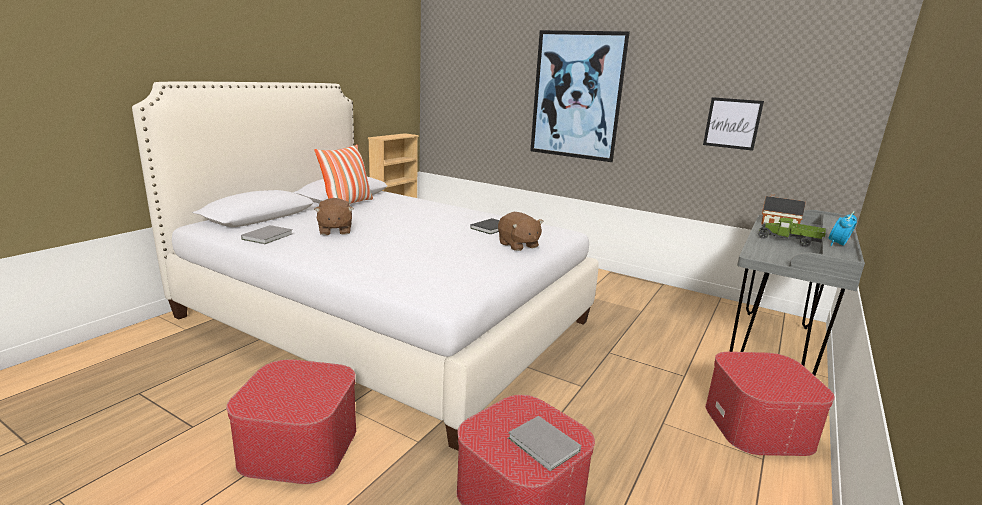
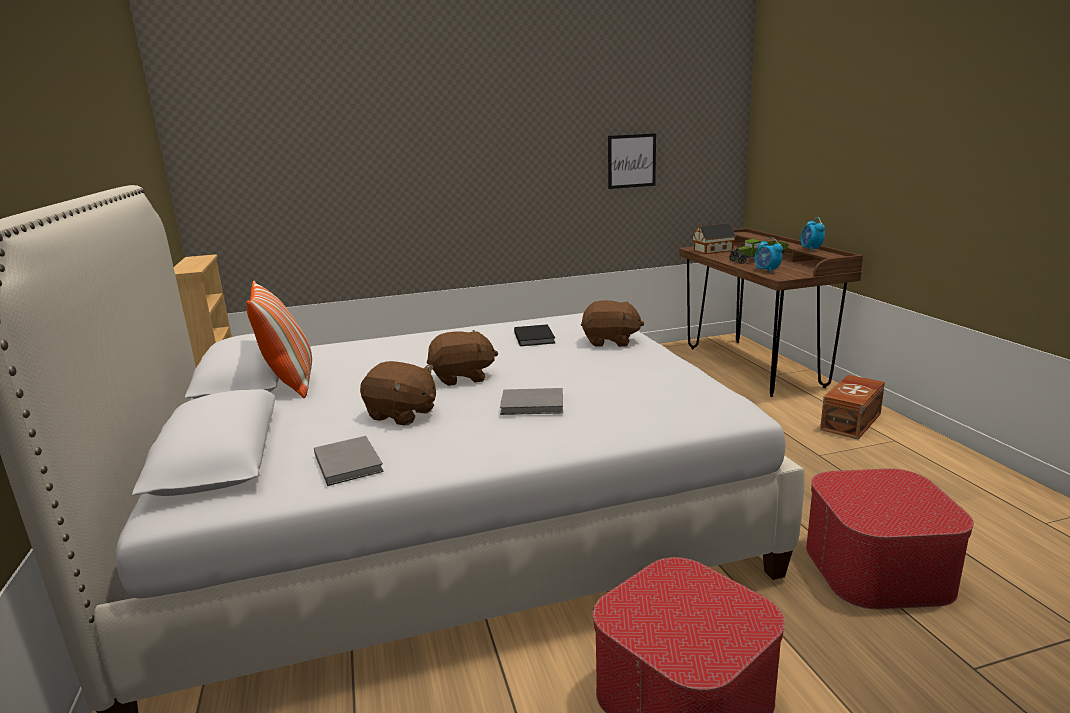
camera: 45 degrees left, 0 degrees up
grey book [508,416,581,471] -> grey book moved to [500,388,563,415]
picture [530,30,630,162] -> none
ottoman [705,352,835,456] -> brown storage box [820,375,885,440]
grey desk [729,210,865,376] -> brown desk [679,228,863,397]
none -> brown plush toy [427,330,498,386]
none -> alarm clock [755,237,783,273]

